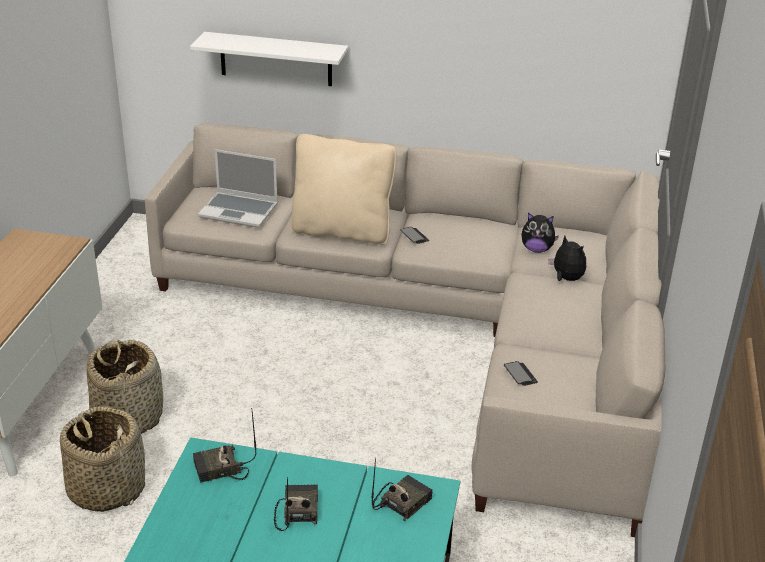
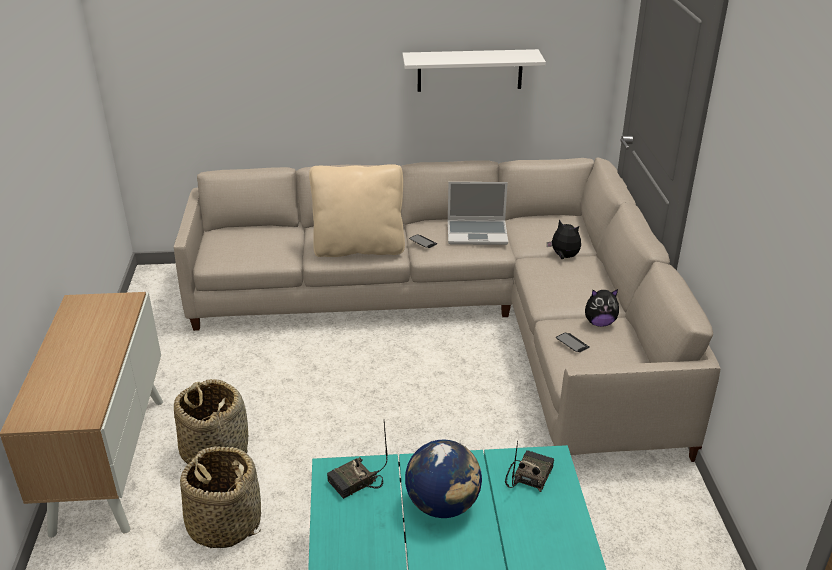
camera: 15 degrees left, 0 degrees up
white shelf [190,32,348,86] -> white shelf moved to [402,49,546,92]
laptop [198,149,278,228] -> laptop moved to [448,182,508,245]
radio [274,477,318,531] -> globe [405,440,482,518]
plush toy [521,212,559,253] -> plush toy moved to [585,289,619,327]

